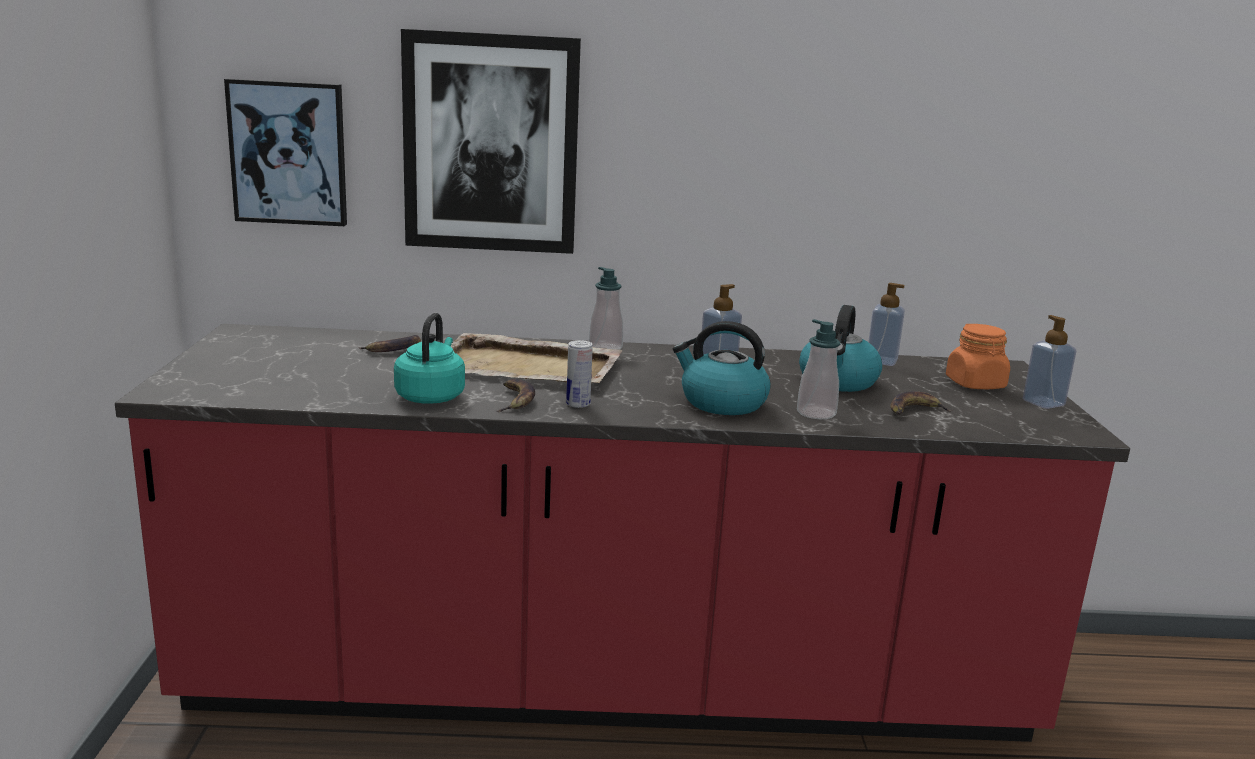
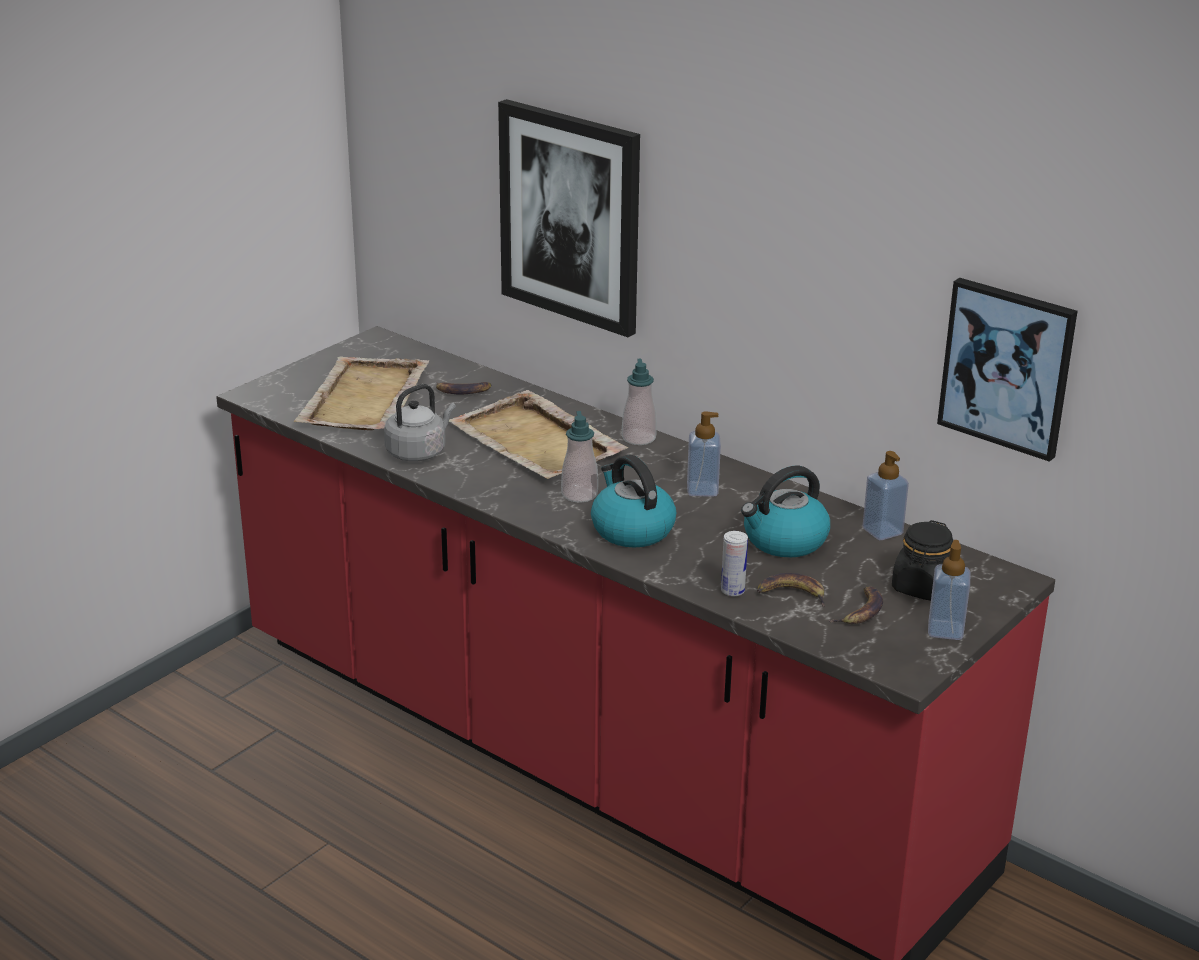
camera: 40 degrees right, 10 degrees up
picture [224,79,347,226] -> picture moved to [937,278,1077,462]
turquoise kettle [394,313,465,404] -> grey kettle [384,384,456,462]
banana [497,379,535,412] -> banana moved to [828,586,883,624]
can [566,340,593,408] -> can moved to [721,531,748,596]
soap dispenser [797,319,840,419] -> soap dispenser moved to [561,411,598,503]
orange jar [946,324,1010,389] -> black jar [892,520,953,601]
none -> beige tray [294,356,429,430]

